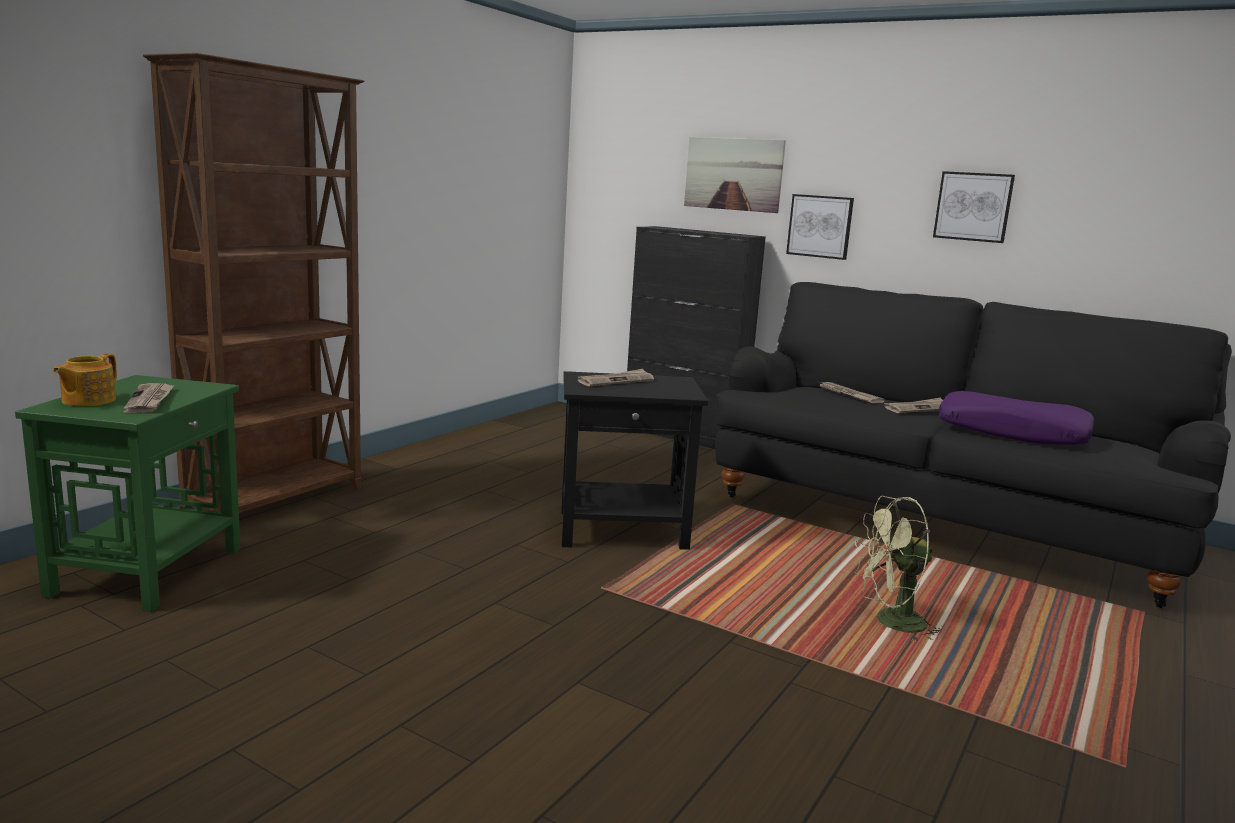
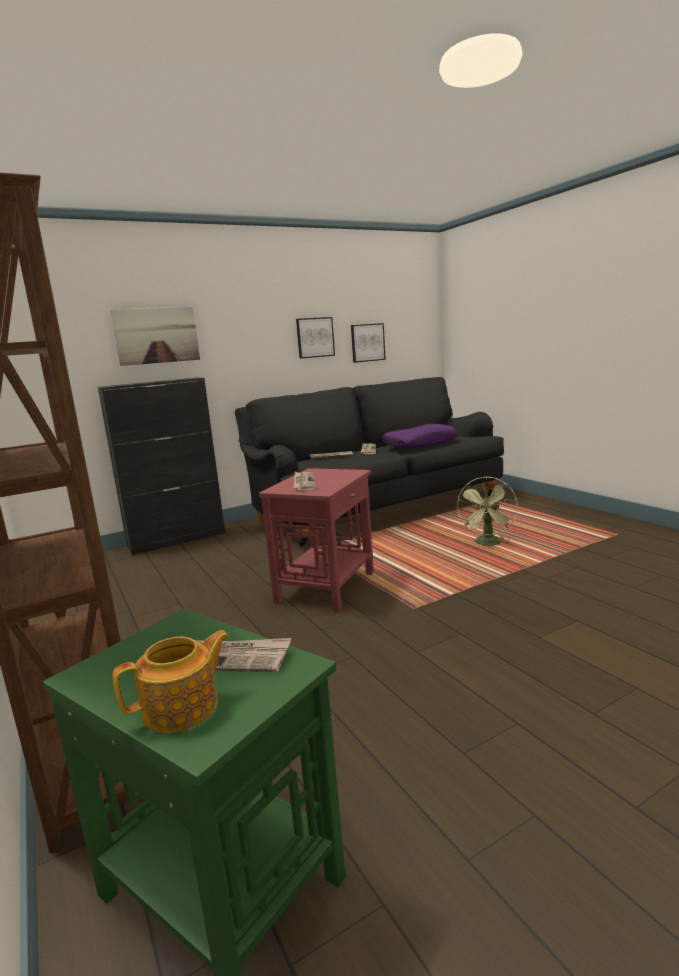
camera: 60 degrees left, 0 degrees up
teapot [53,354,117,406] -> teapot turned 75 degrees counterclockwise [113,630,230,733]
black side table [561,371,708,550] -> red side table [259,468,374,613]
picture [786,194,854,260] -> picture moved to [351,323,386,363]

